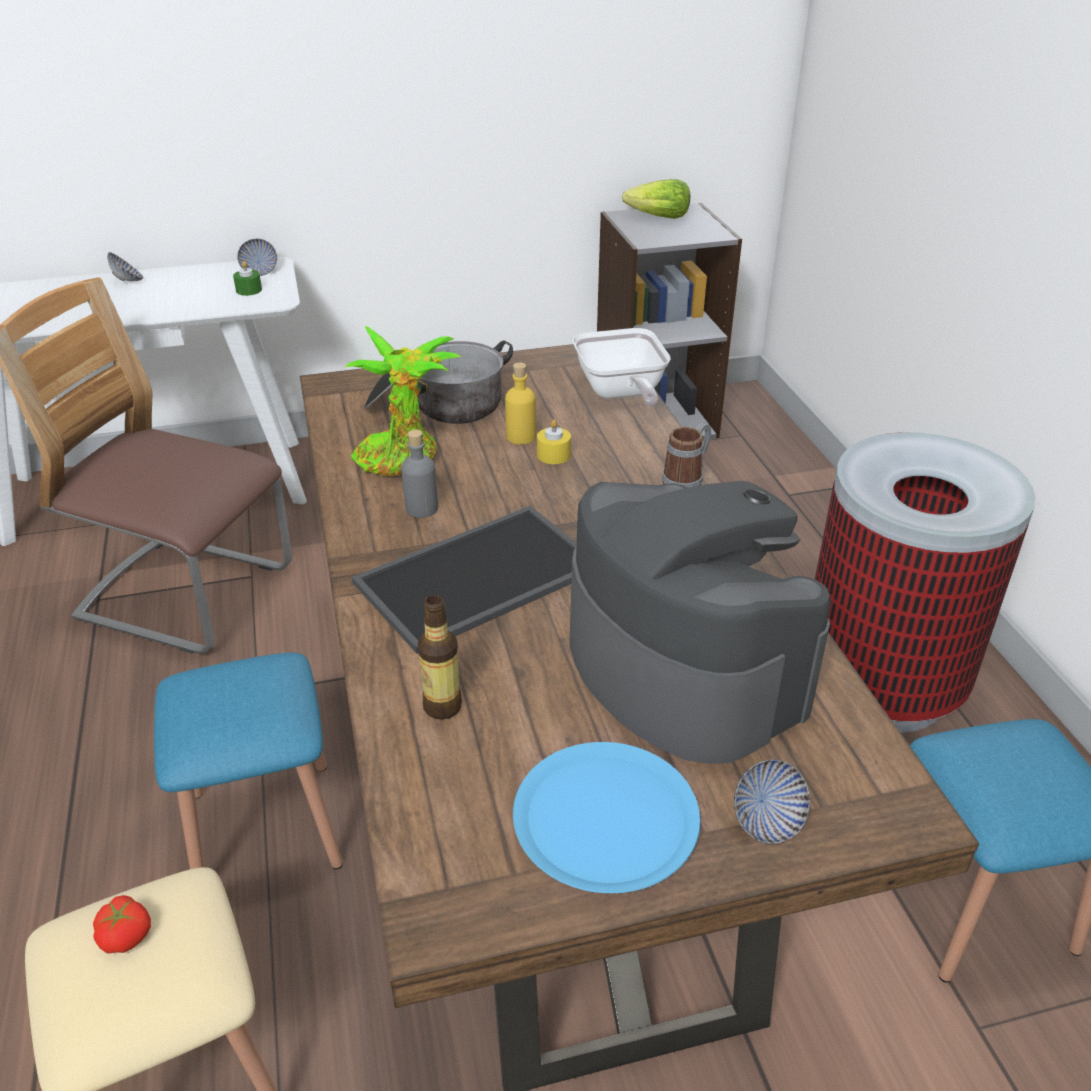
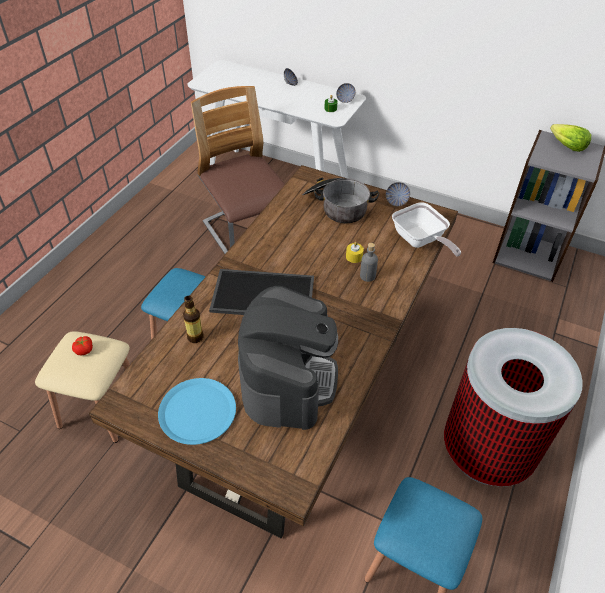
camera: 40 degrees right, 10 degrees up
potted plant [346,326,461,476] -> none
grey bottle [401,429,438,518] -> grey bottle moved to [360,243,378,282]
yellow bottle [505,363,536,445] -> none
frying pan [572,328,671,407] -> frying pan turned 60 degrees counterclockwise [392,202,461,257]
mug [662,423,711,488] -> none
bowl [734,759,810,844] -> bowl moved to [386,182,410,206]

